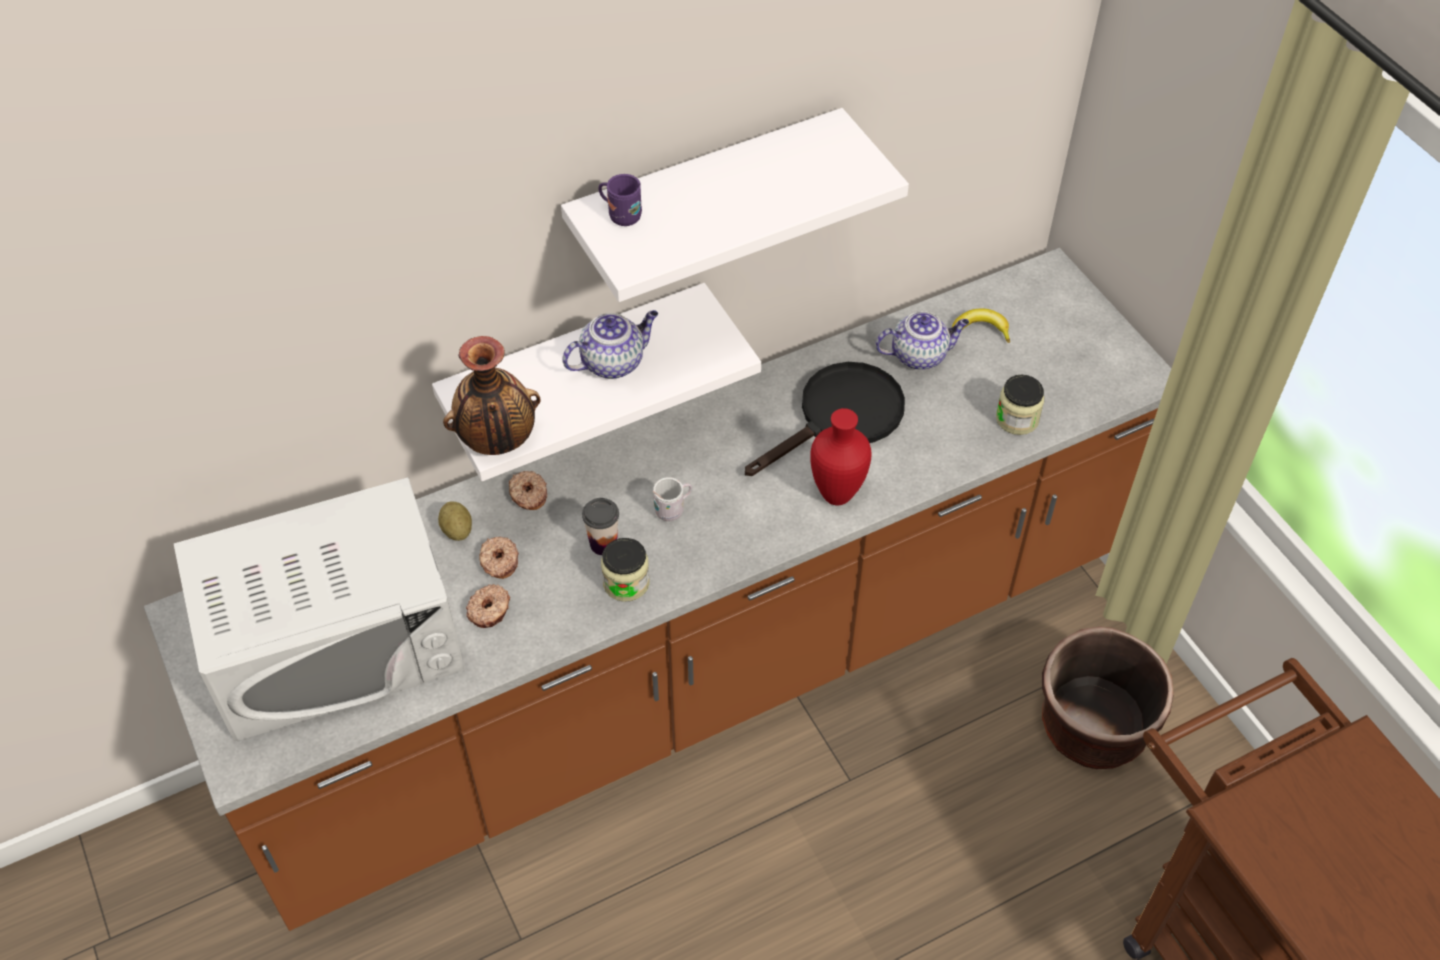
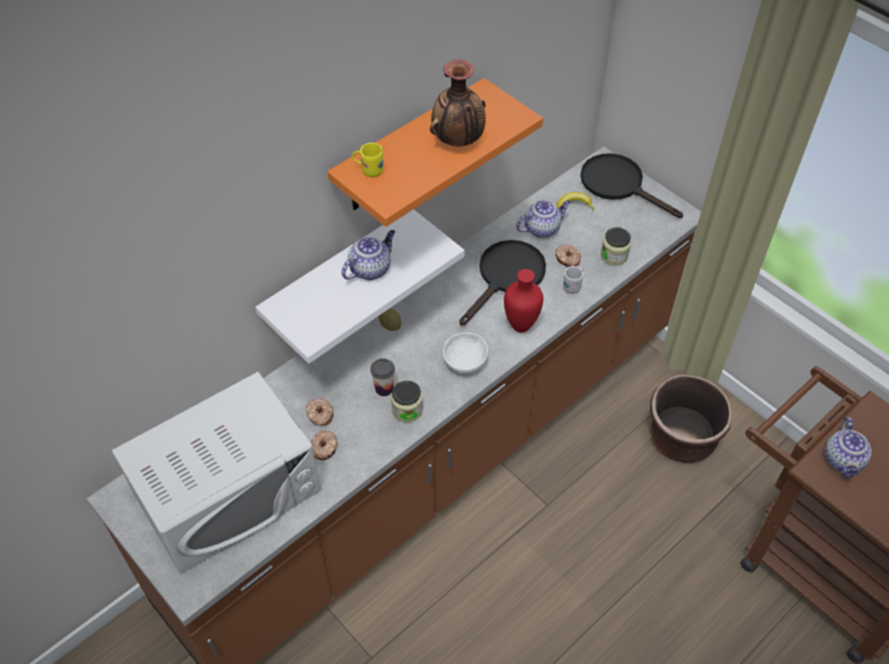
camera: 15 degrees left, 0 degrees up
potato [438,502,472,541] -> potato moved to [379,308,402,331]
vase [443,336,540,455] -> vase moved to [430,60,486,147]
donut [509,471,547,510] -> donut moved to [555,245,581,267]
white shelf [561,108,909,302] -> orange shelf [327,78,543,227]
purple mug [598,174,642,226] -> yellow mug [352,143,384,177]
white mug [653,477,692,521] -> white mug moved to [563,266,583,294]
none -> white bowl [443,333,488,374]
none -> black frying pan [580,153,683,218]
none -> teapot [825,417,872,478]

